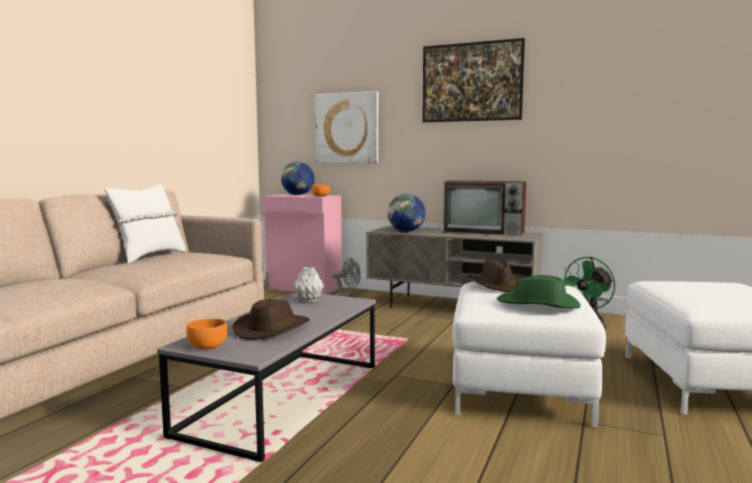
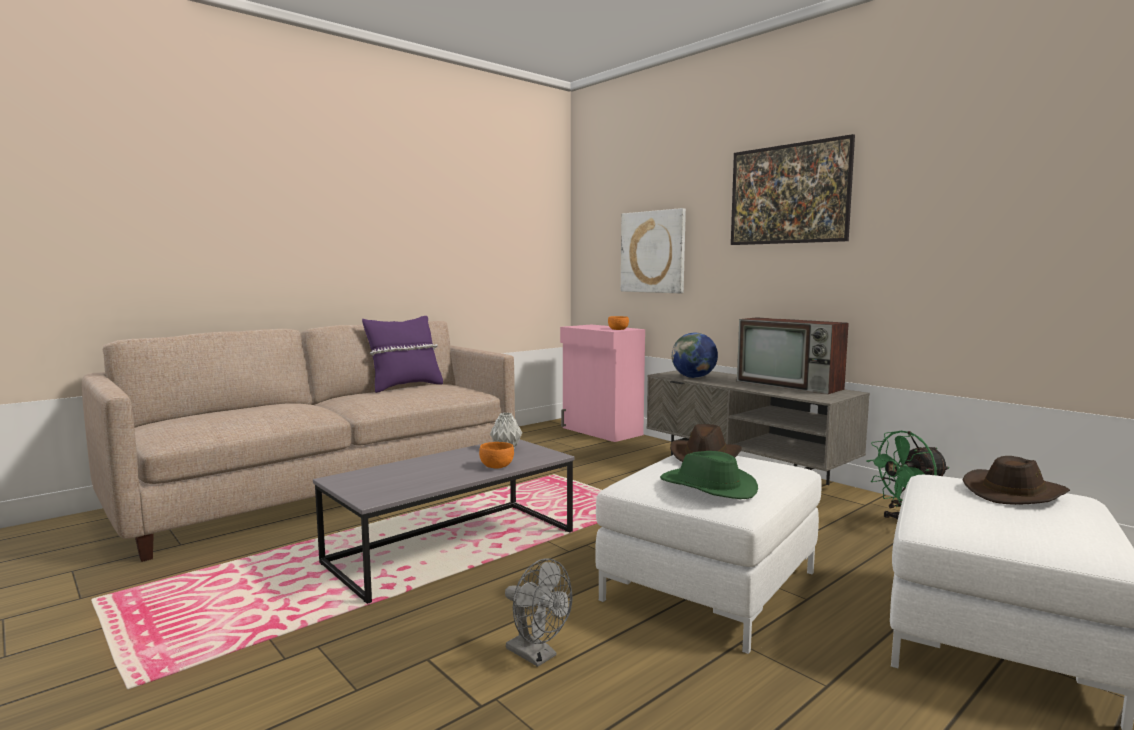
camera: 25 degrees right, 0 degrees up
white pillow [105,184,186,263] -> purple pillow [362,316,443,393]
orange bowl [186,319,227,349] -> orange bowl moved to [479,442,514,469]
brown hat [232,299,310,340] -> brown hat moved to [963,456,1070,505]
globe [281,162,314,195] -> none
grey fan [332,257,361,297] -> grey fan moved to [505,558,573,667]

